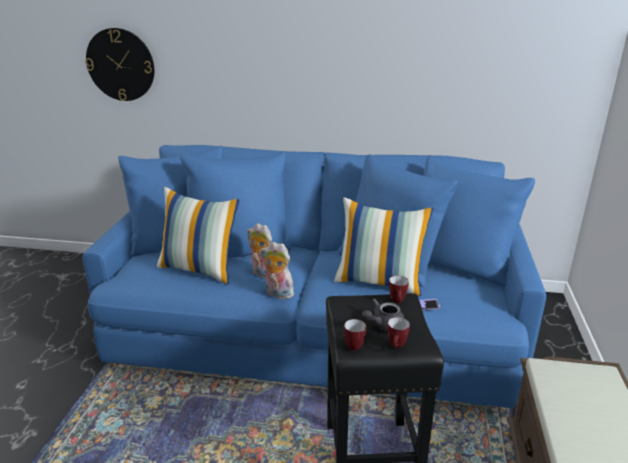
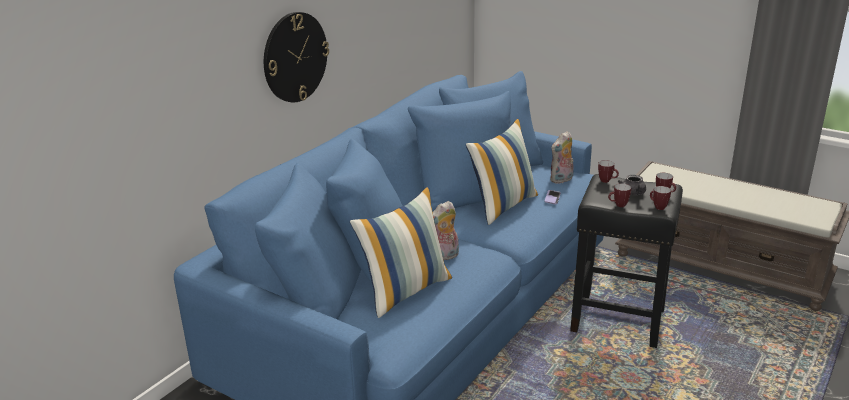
camera: 65 degrees left, 0 degrees up
wall clock [85,28,154,101] -> wall clock moved to [264,12,329,103]
plush toy [260,242,296,299] -> plush toy moved to [550,131,574,184]
none -> mug [608,183,631,207]

